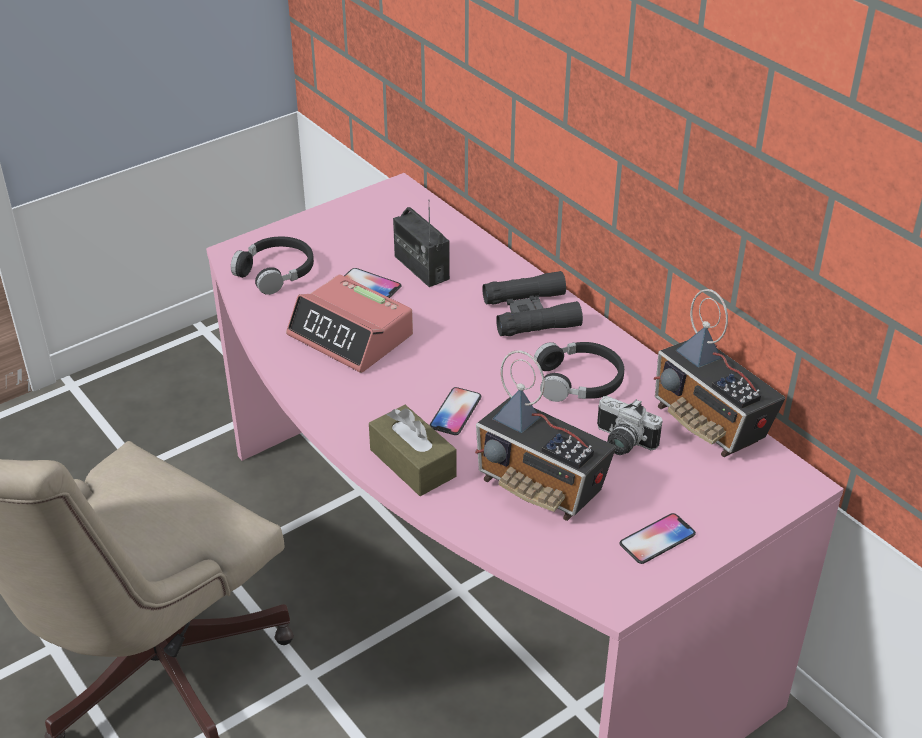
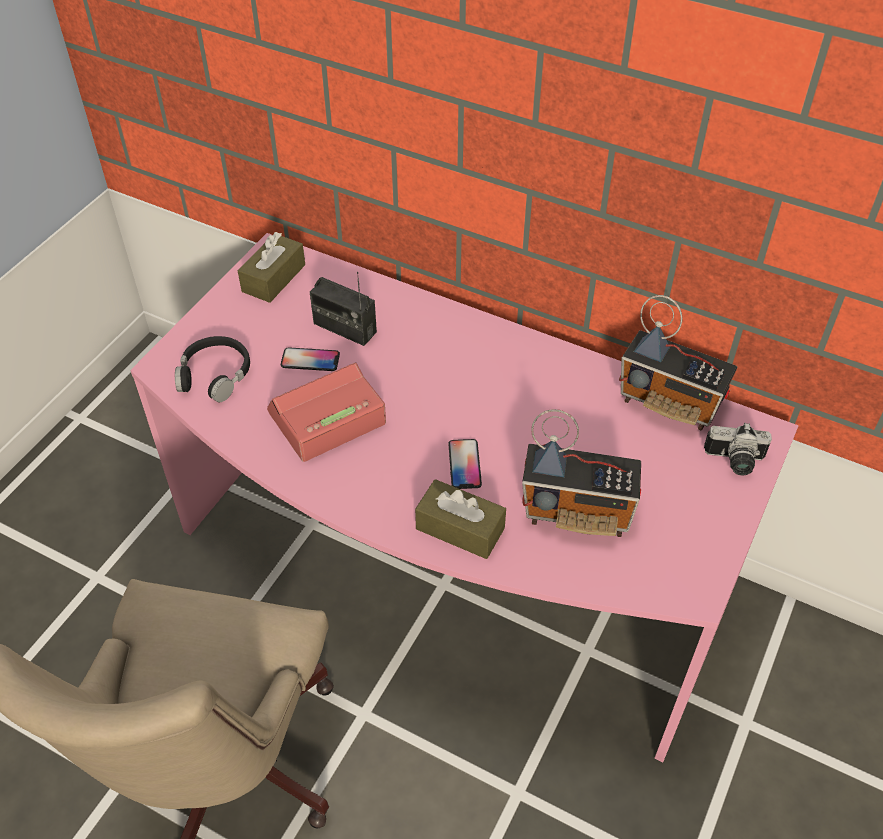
camera: 25 degrees left, 10 degrees up
alarm clock [286,274,413,373] -> alarm clock turned 135 degrees clockwise [267,362,386,462]
black binoculars [482,271,583,336] -> none
black headphones [534,342,624,402] -> none
camera [597,396,662,455] -> camera moved to [704,423,772,475]
phone [619,513,696,564] -> none
none -> brown tissue box [238,232,305,303]

